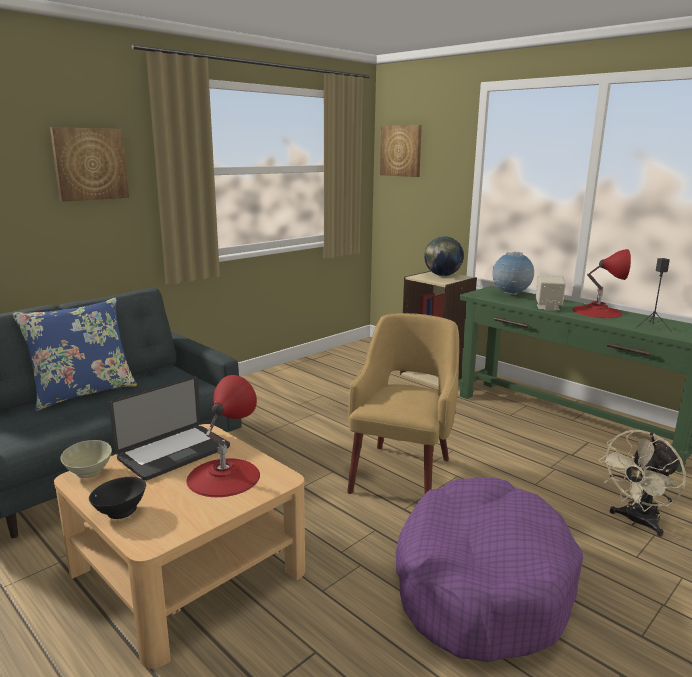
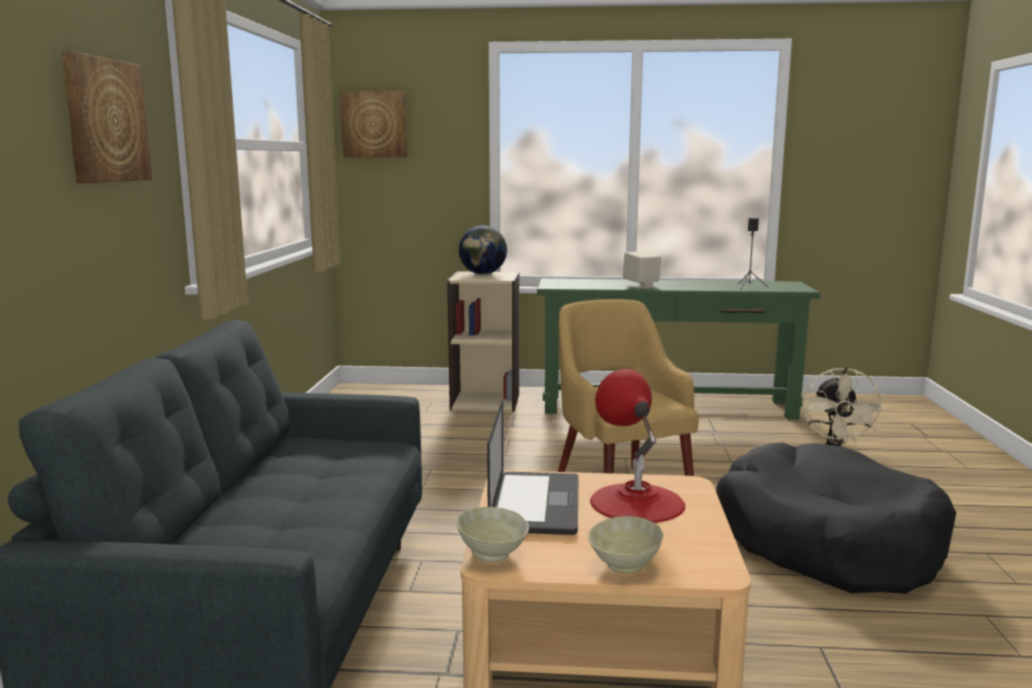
camera: 40 degrees left, 5 degrees down
blue pillow [13,298,137,411] -> none
black bowl [89,477,146,519] -> beige bowl [588,516,663,574]
purple dog bed [395,477,583,662] -> black dog bed [716,442,956,594]
globe [492,252,534,295] -> none
red table lamp [572,249,631,318] -> none

